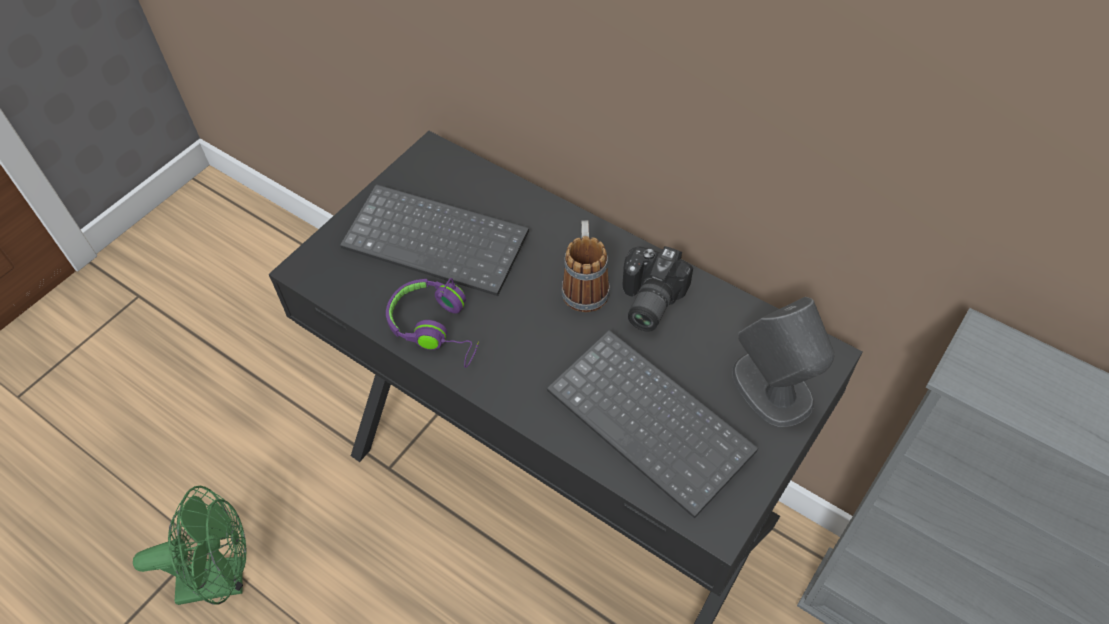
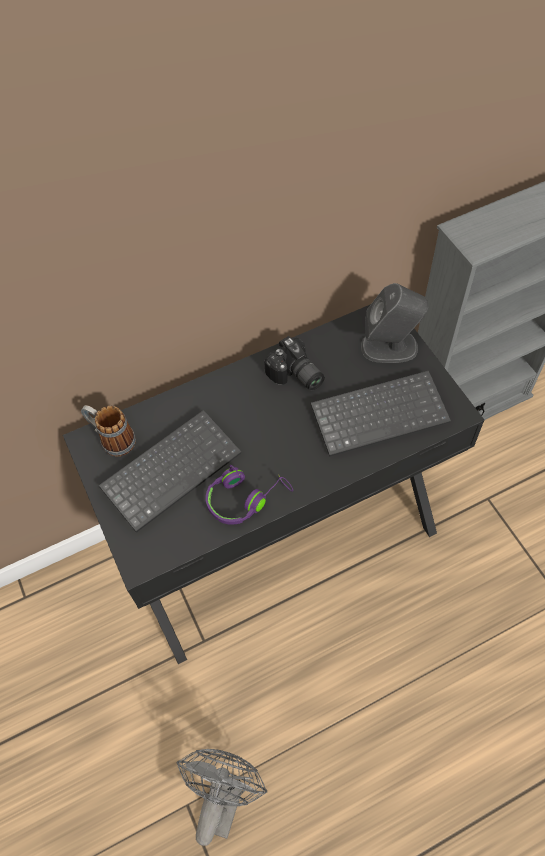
camera: 60 degrees left, 5 degrees up
green fan [133,486,246,605] -> grey fan [176,749,267,846]
mug [561,220,610,312] -> mug moved to [81,405,136,456]

